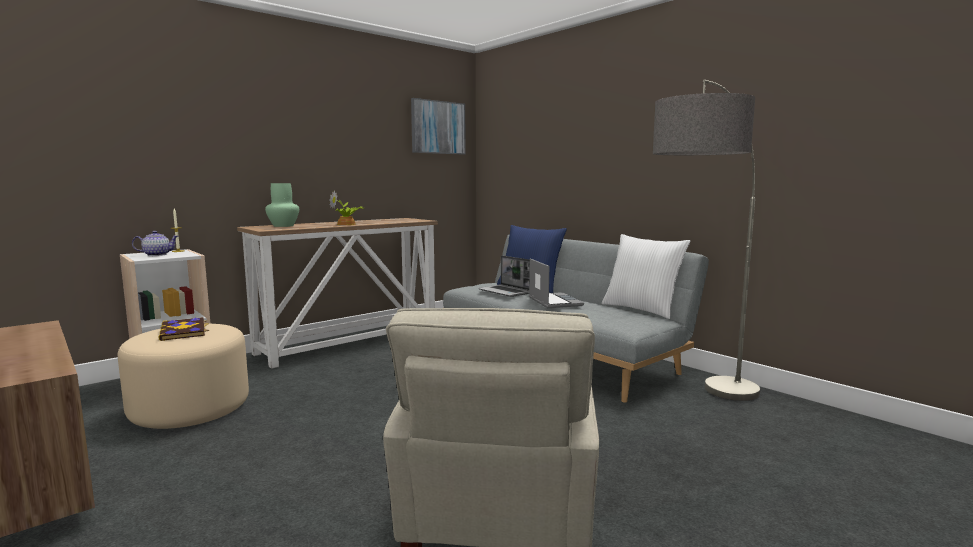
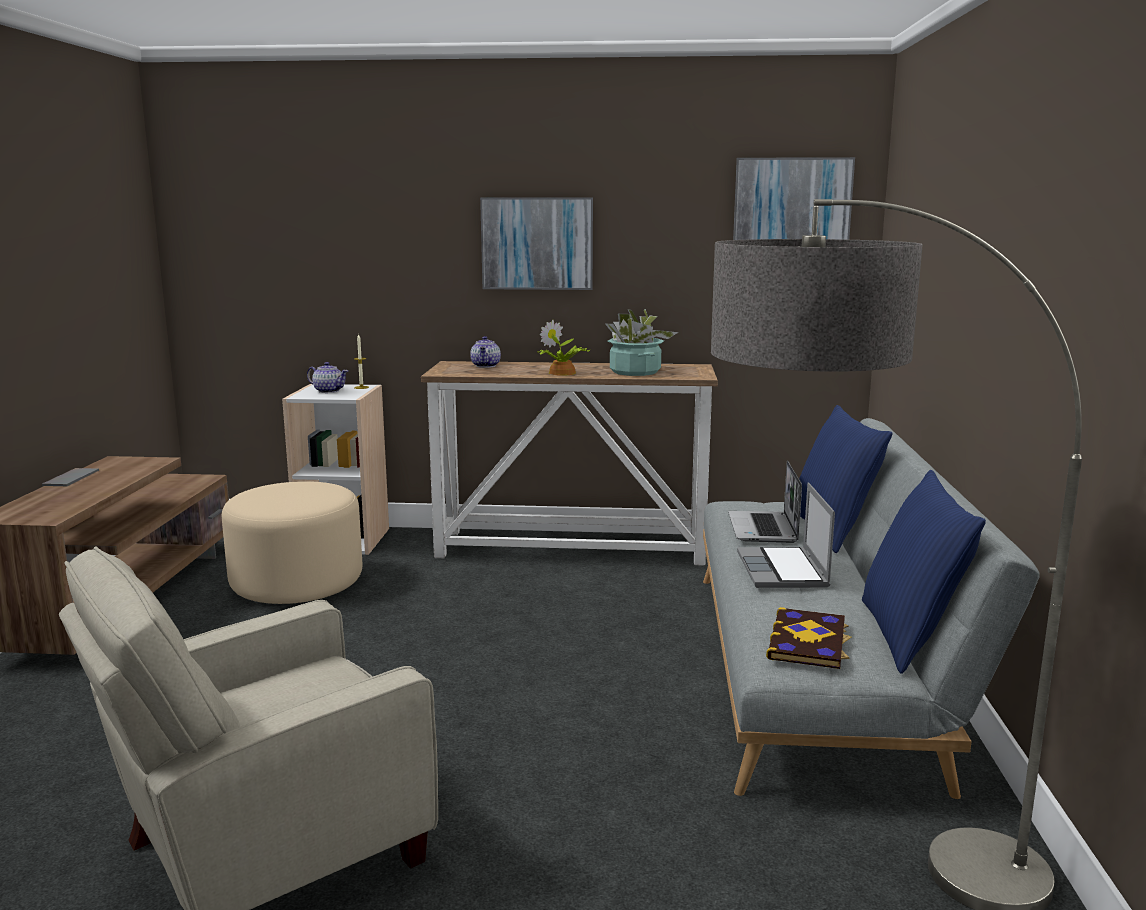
camera: 45 degrees right, 5 degrees up
book [159,317,209,341] -> book moved to [766,607,851,669]
green vase [265,183,299,227] -> teapot [470,336,501,368]
laptop [529,259,584,308] -> laptop turned 150 degrees clockwise [737,483,835,588]
white pillow [602,234,690,319] -> blue pillow [862,470,986,674]
none -> picture [480,197,593,290]
none -> potted plant [605,309,678,376]

